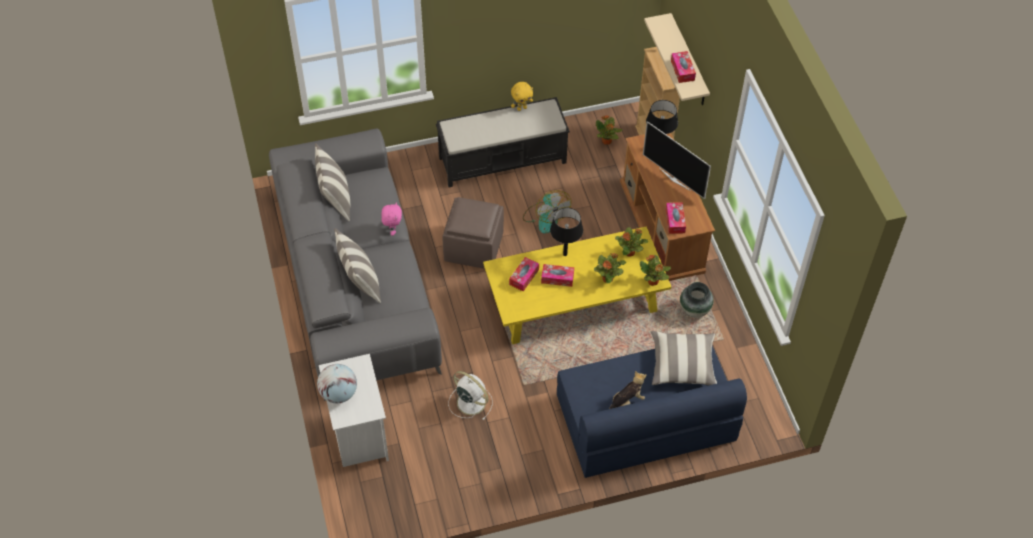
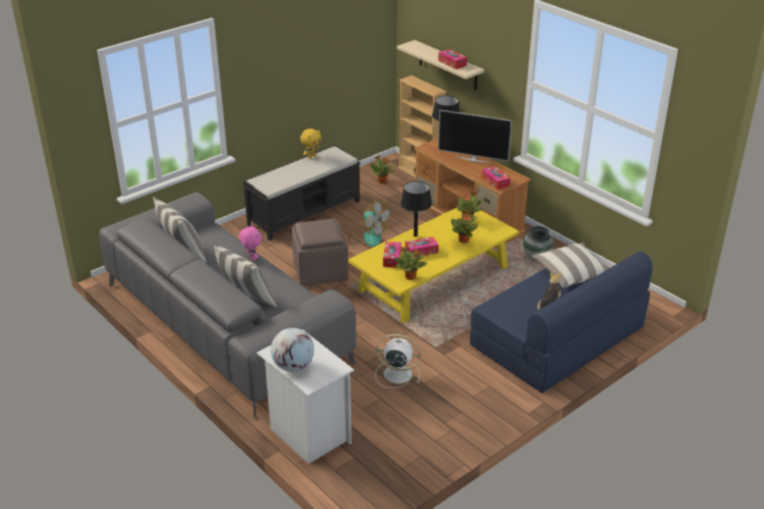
camera: 25 degrees left, 20 degrees down
potted plant [640,255,671,286] -> potted plant moved to [394,246,427,280]

